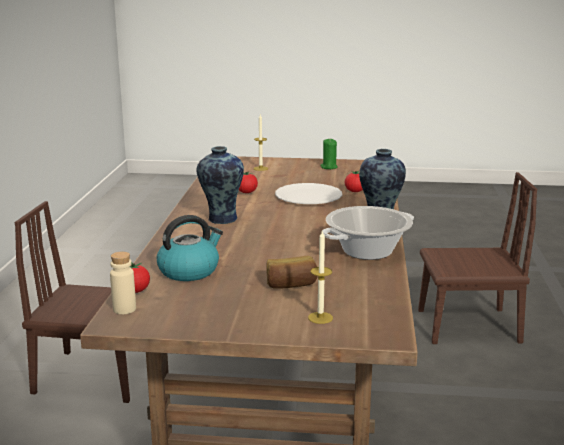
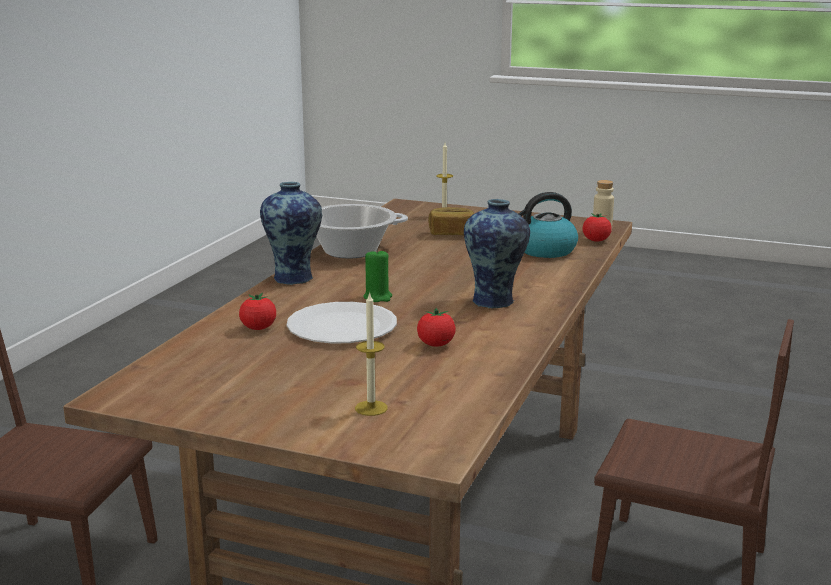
camera: 165 degrees left, 0 degrees up
green candle [320,139,338,169] -> green candle moved to [363,249,392,302]

